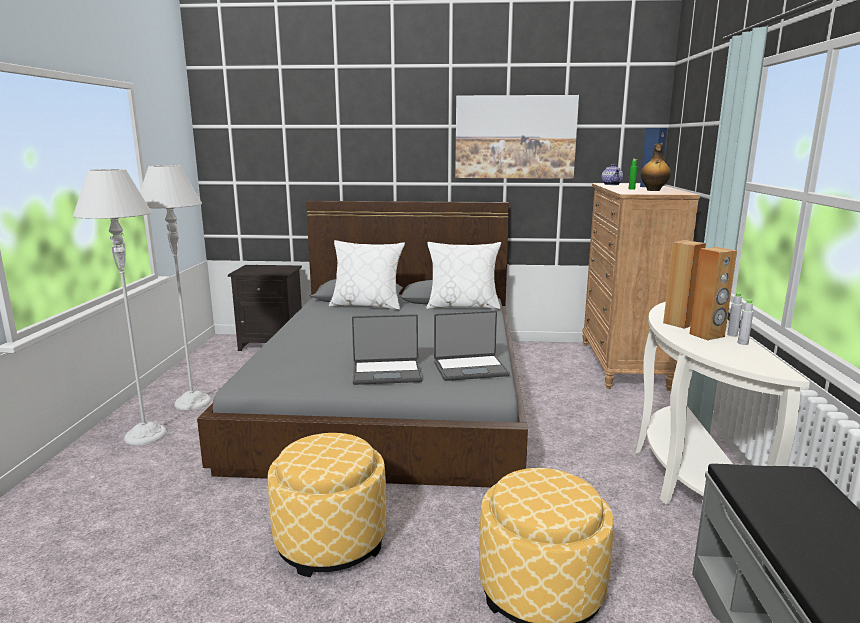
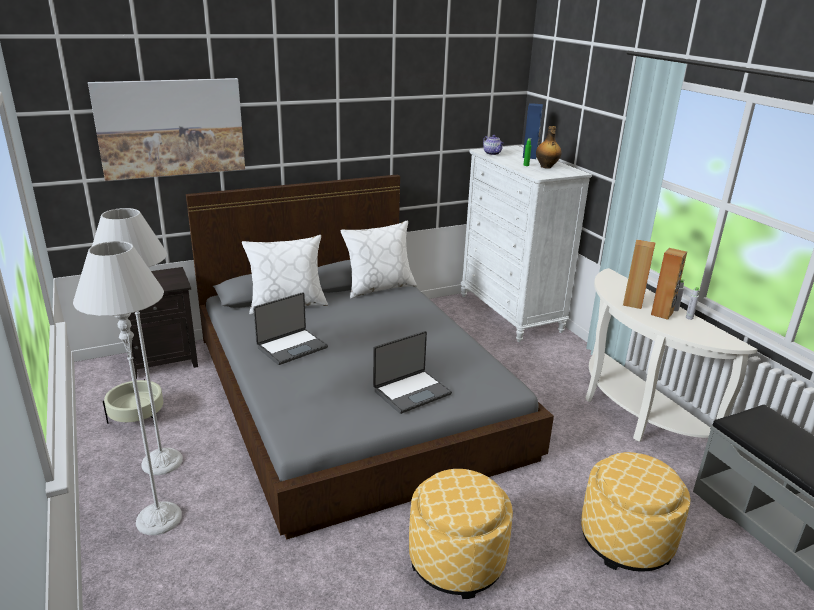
camera: 30 degrees left, 10 degrees up
laptop [434,310,510,381] -> laptop moved to [253,292,328,365]
picture [455,95,579,179] -> picture moved to [88,78,245,181]
brown dresser [582,183,700,391] -> white dresser [461,146,592,342]
none -> beige planter [103,379,163,424]

